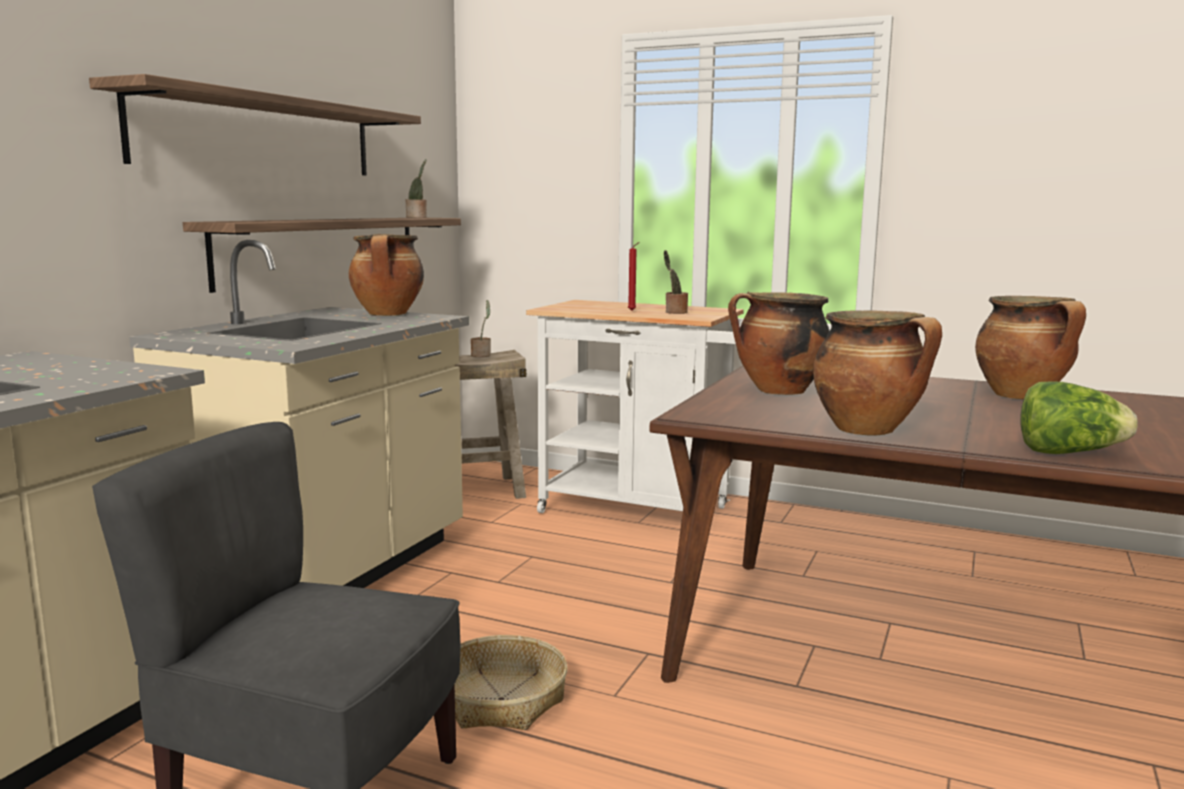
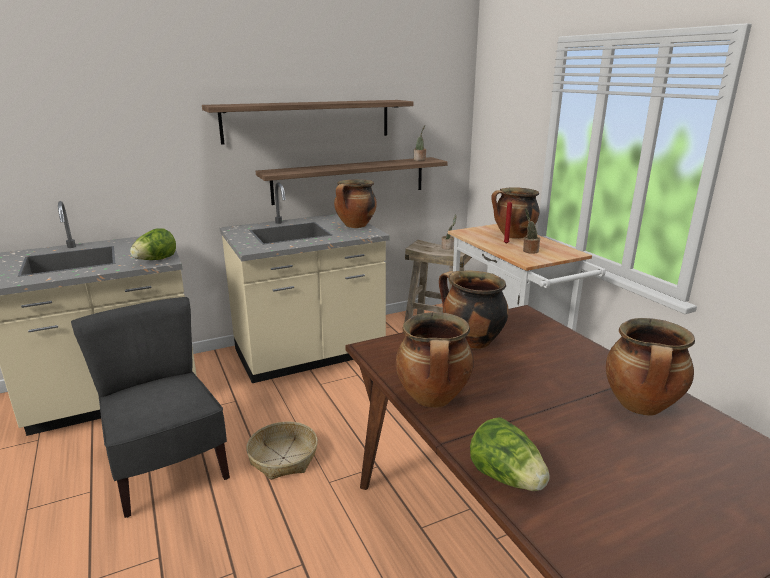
camera: 40 degrees right, 10 degrees up
none -> lettuce [130,228,176,260]
none -> cooking pot [491,187,540,239]

